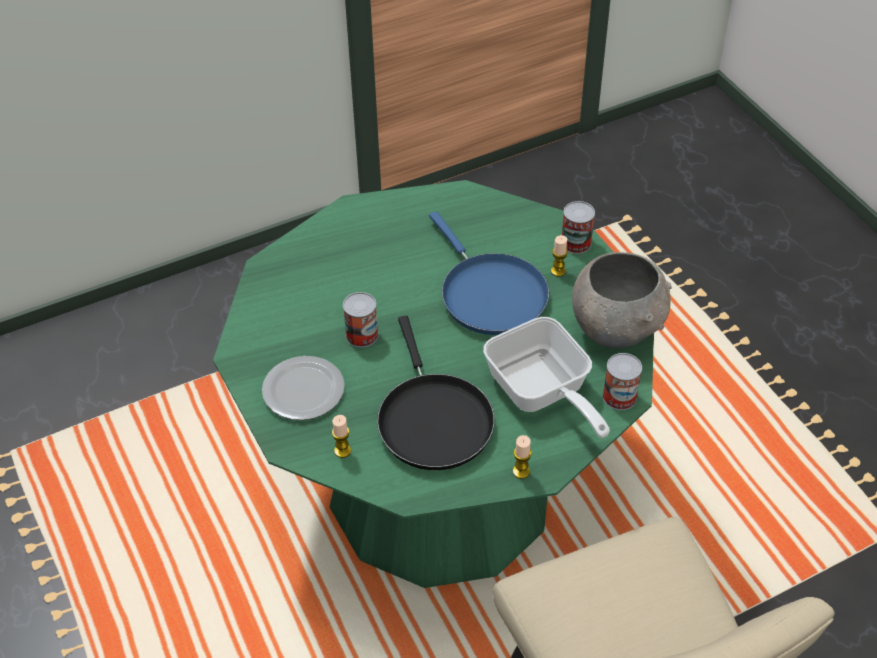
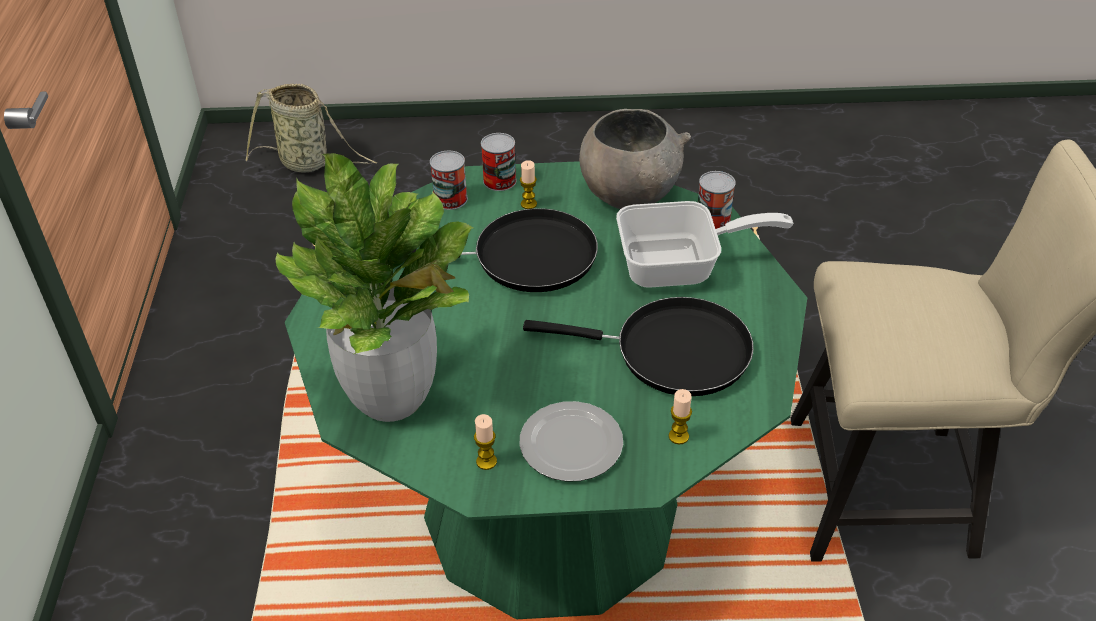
camera: 65 degrees left, 5 degrees down
can [343,292,378,348] -> can moved to [430,151,468,210]
blue frying pan [429,211,549,335] -> black frying pan [411,208,598,292]
candle [513,435,532,479] -> candle moved to [474,414,497,470]
none -> basket [245,84,377,173]
none -> potted plant [276,153,474,422]

